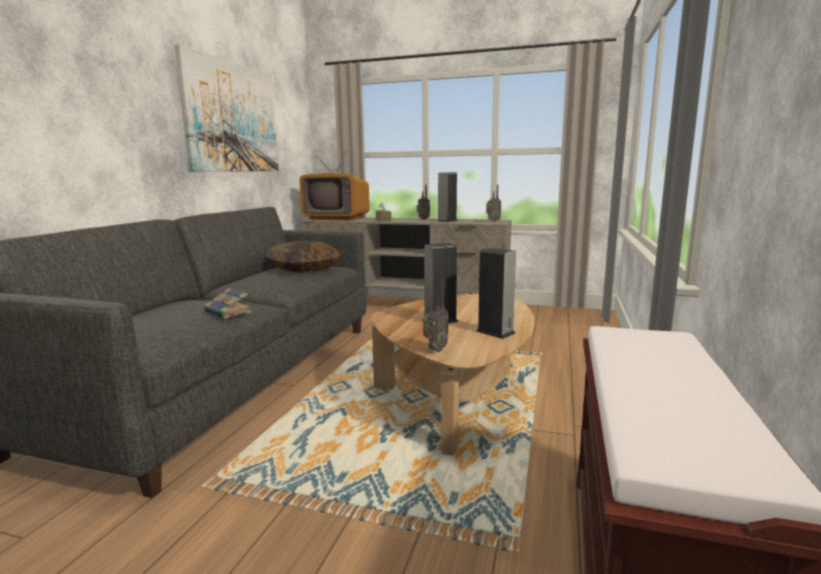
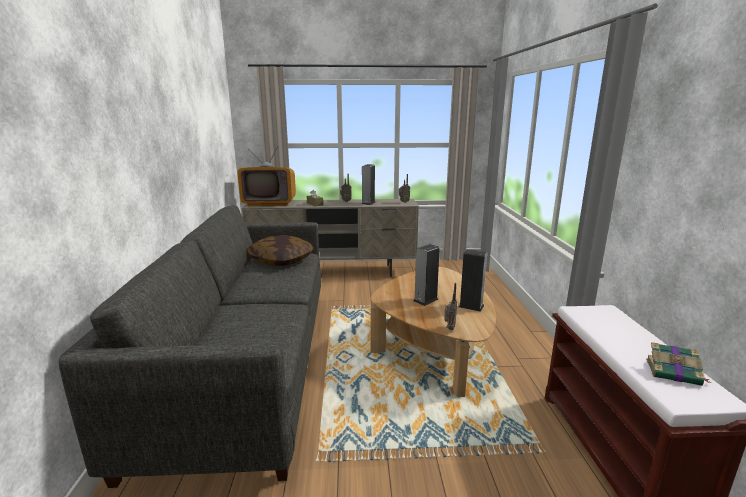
camera: 20 degrees left, 5 degrees up
picture [175,44,279,171] -> none
book [205,288,252,319] -> book moved to [646,342,711,386]

